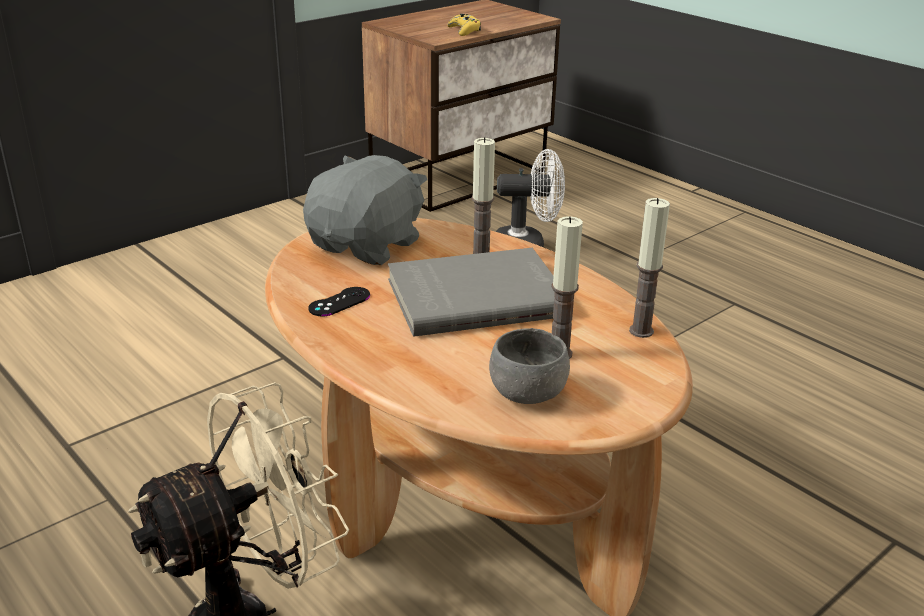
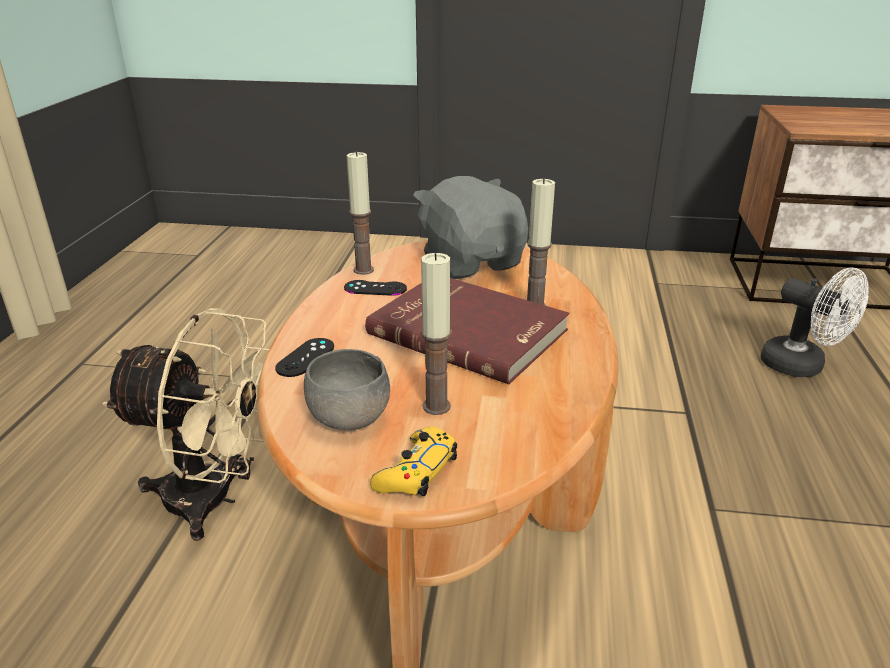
camera: 50 degrees right, 0 degrees up
grey plush toy [303,155,428,265] -> grey plush toy turned 105 degrees counterclockwise [413,176,528,279]
grey book [388,248,555,337] -> red book [365,278,569,384]
yellow game controller [448,14,481,36] -> yellow game controller moved to [370,426,457,496]
candle [629,198,670,338] -> candle moved to [346,151,374,275]
none -> black game controller [275,338,334,377]

